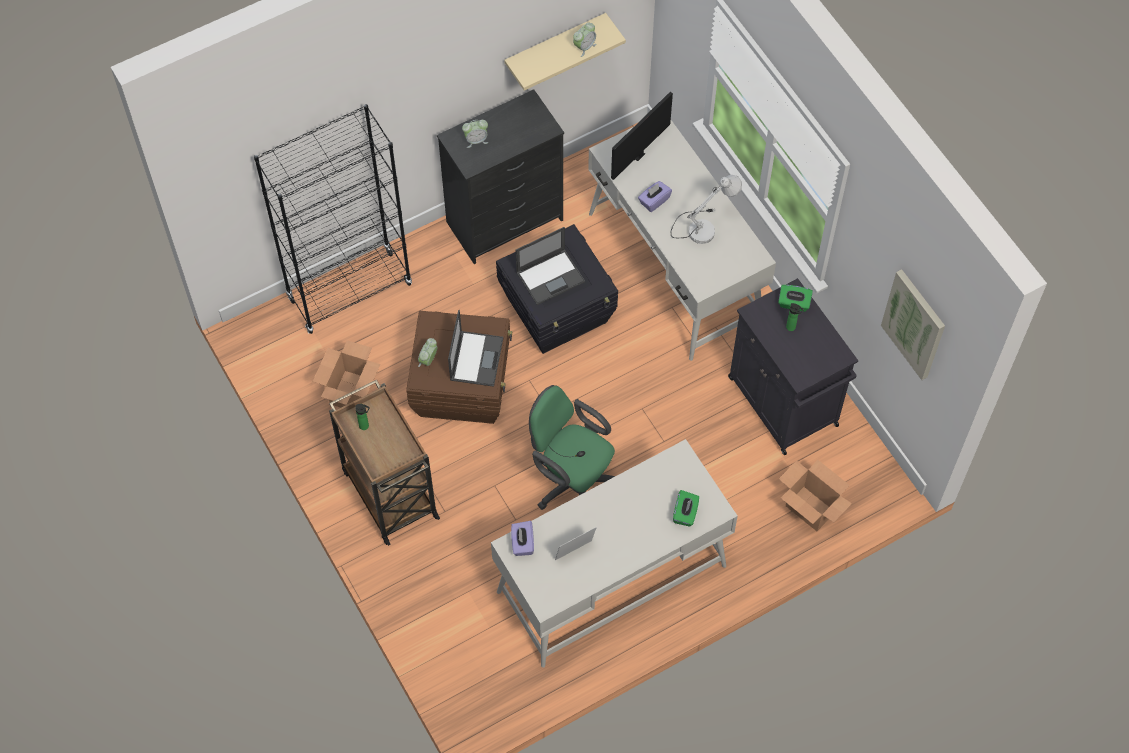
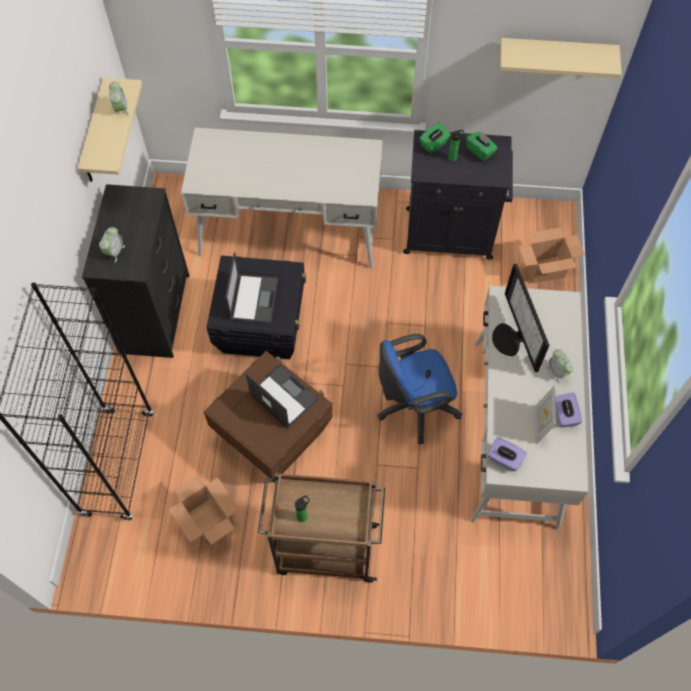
camera: 55 degrees left, 0 degrees up
alarm clock [418,338,438,367] -> alarm clock moved to [546,349,574,384]
green office chair [529,385,615,510] -> blue office chair [377,334,462,444]
monitor [611,92,673,180] -> monitor moved to [492,264,549,372]
purple tissue box [638,181,672,212] -> purple tissue box moved to [555,392,582,427]
white table lamp [670,175,742,244] -> none
green tissue box [673,490,699,527] -> green tissue box moved to [466,132,498,161]
picture [881,269,945,380] -> beige shelf [500,38,622,78]

